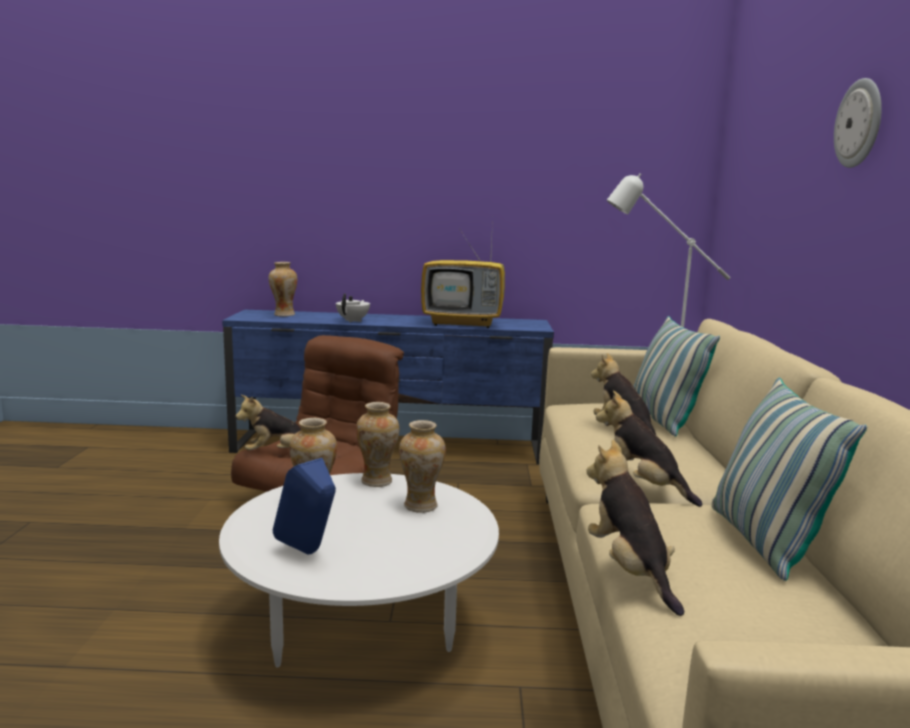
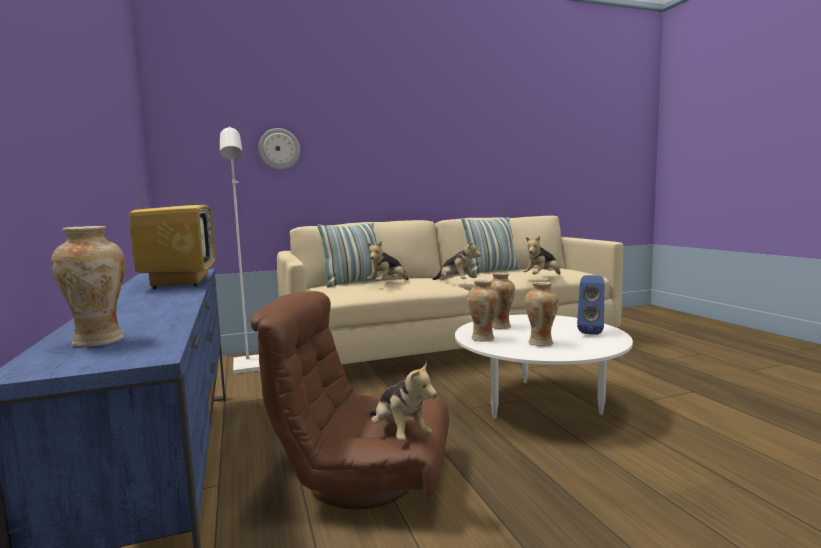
camera: 110 degrees left, 5 degrees down
white teapot [336,293,370,322] -> none
plush toy [596,390,703,507] -> plush toy turned 75 degrees counterclockwise [432,241,481,280]
wall clock [834,78,882,168] -> wall clock moved to [258,128,300,170]

